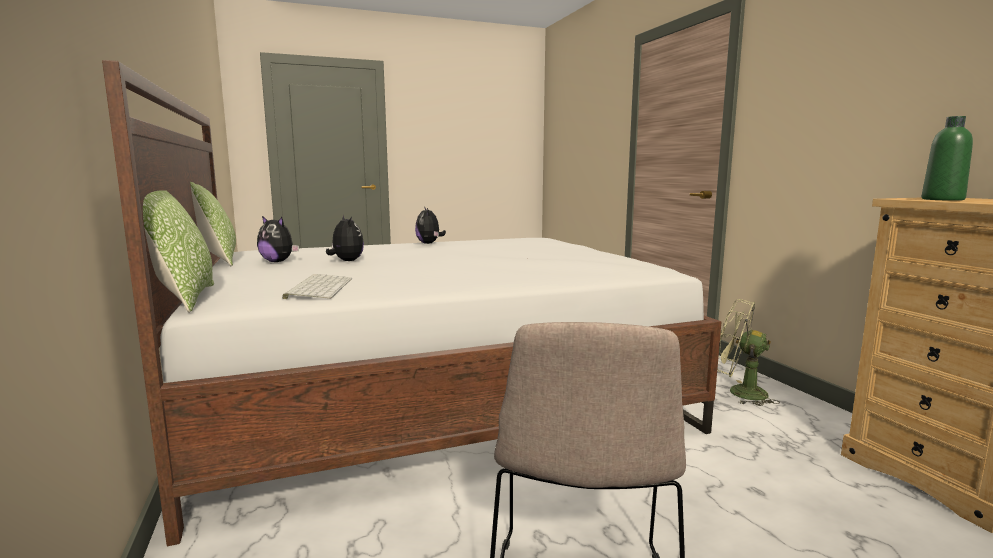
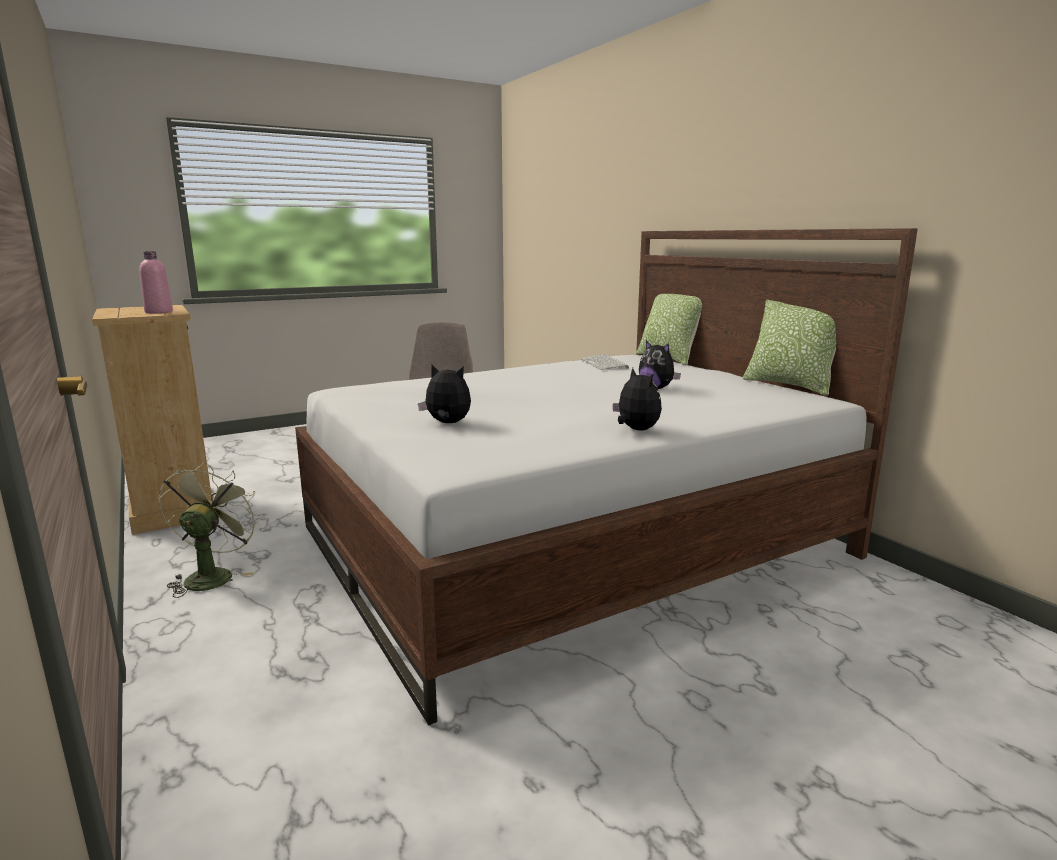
camera: 170 degrees right, 5 degrees up
plush toy [257,216,299,262] -> plush toy moved to [418,365,471,423]
green fan [717,299,780,406] -> green fan turned 105 degrees counterclockwise [158,462,262,598]
green bottle [922,116,973,201] -> pink bottle [139,251,173,313]

